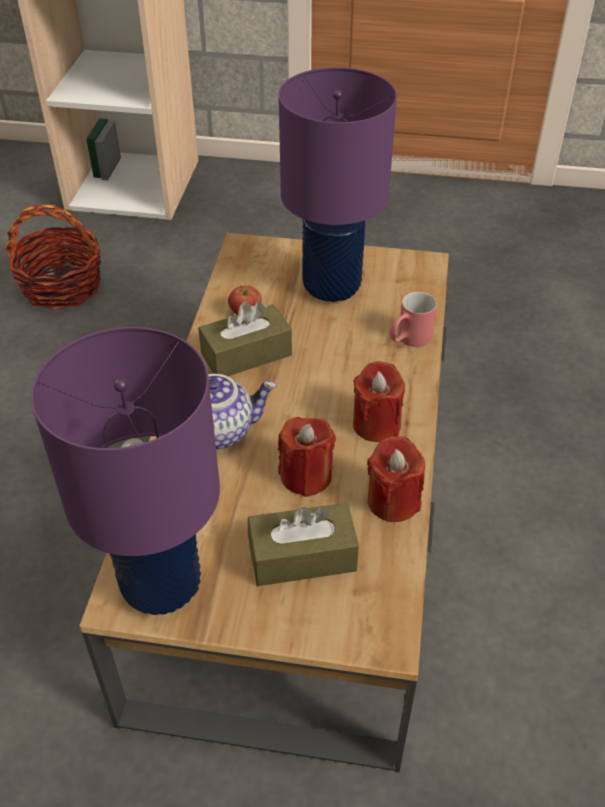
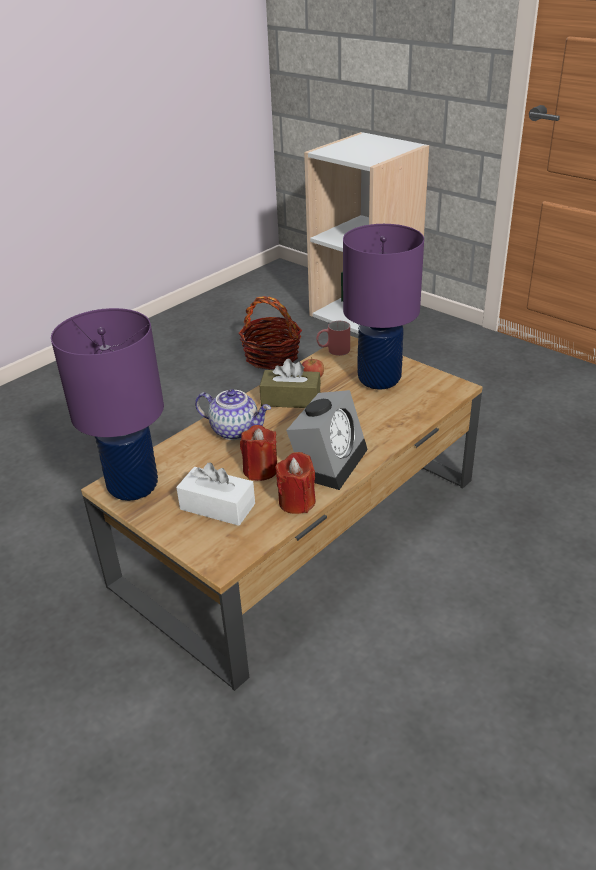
camera: 35 degrees right, 10 degrees down
brown tissue box [248,503,359,586] -> white tissue box [176,462,255,526]
red candle [353,361,405,442] -> alarm clock [286,390,368,490]
red mug [389,292,437,347] -> red mug moved to [316,321,350,356]

